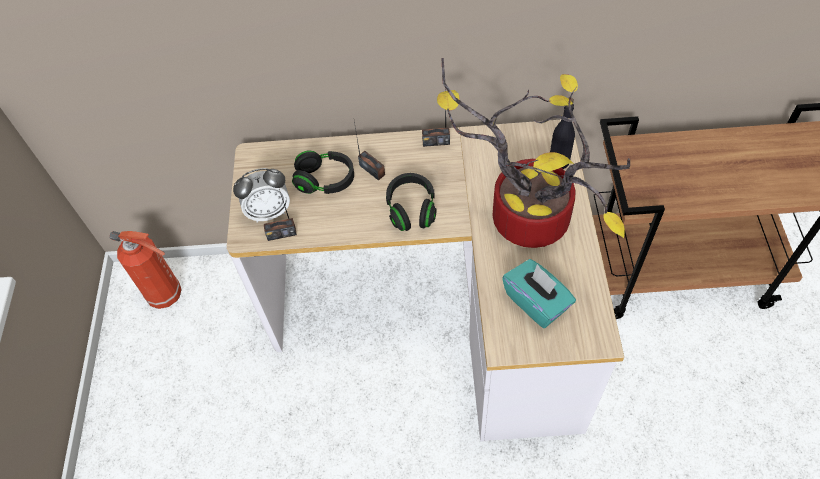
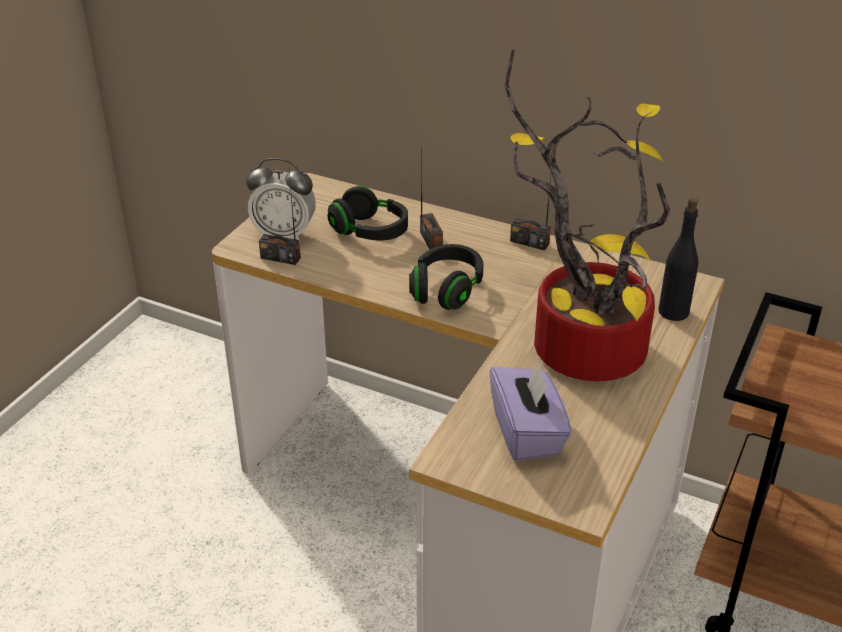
camera: 25 degrees right, 20 degrees down
fire extinguisher [109,231,182,309] -> none
turquoise tissue box [502,259,576,328] -> purple tissue box [490,363,572,461]

